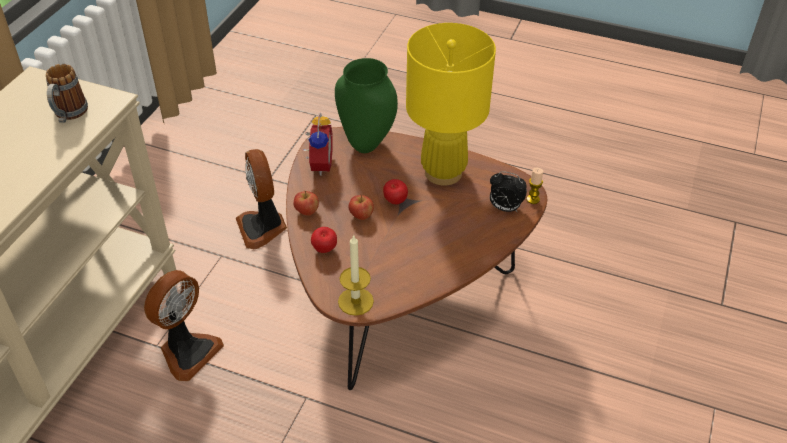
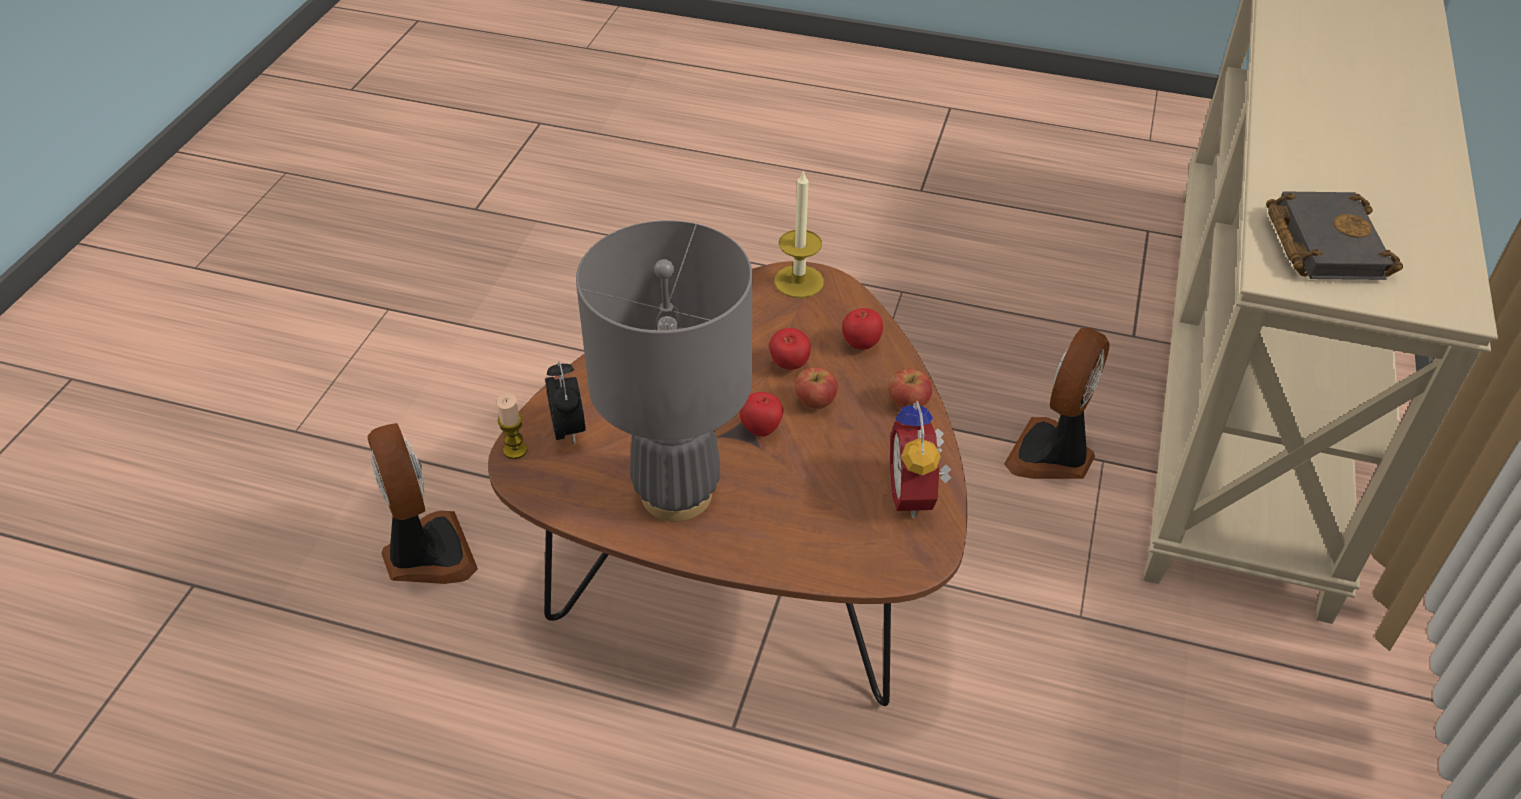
camera: 175 degrees right, 0 degrees up
mug [46,64,88,123] -> black book [1266,191,1403,280]
fan [236,149,287,249] -> fan moved to [367,423,478,584]
green vase [335,58,398,153] -> none
yellow table lamp [406,23,496,186] -> grey table lamp [576,220,752,522]
alarm clock [490,171,527,212] -> alarm clock turned 60 degrees clockwise [545,361,586,444]
none -> apple [769,328,811,370]

